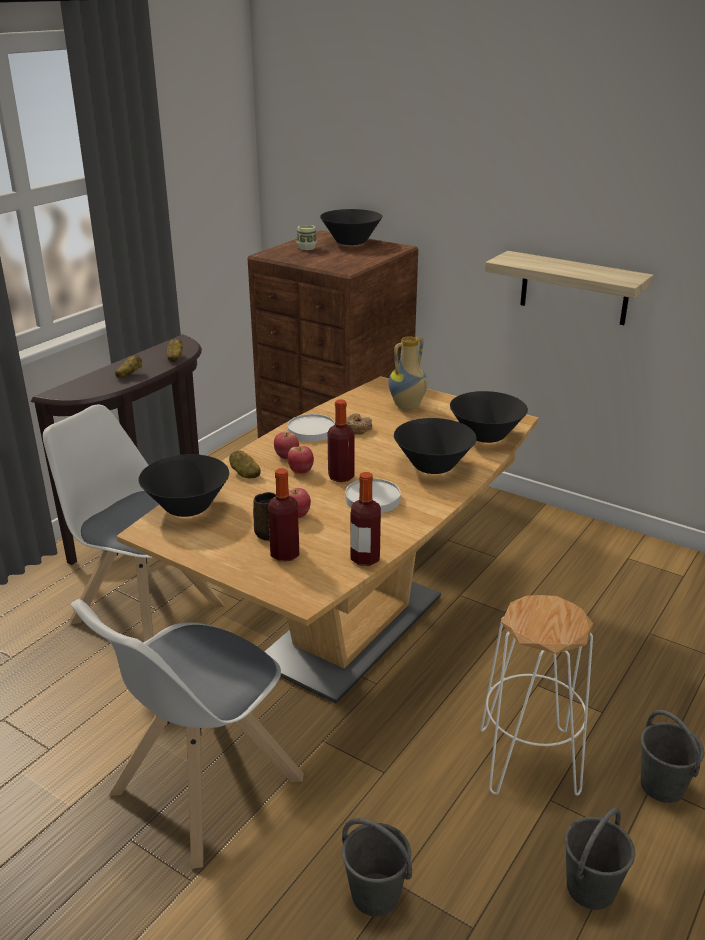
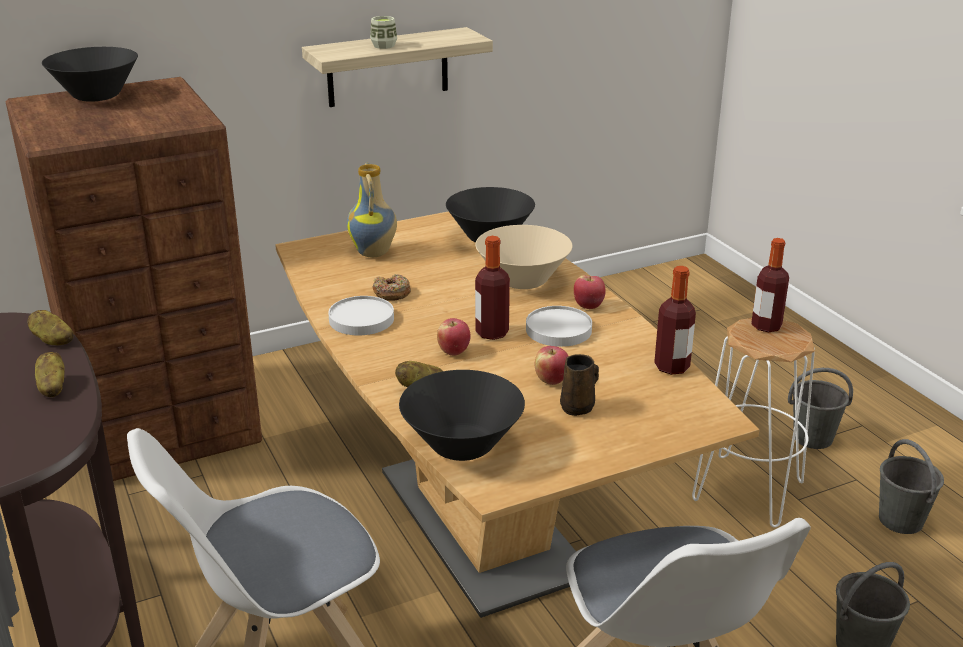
camera: 60 degrees left, 0 degrees up
bottle [268,468,299,561] -> bottle moved to [751,238,789,332]
apple [274,431,299,459] -> apple moved to [574,275,606,309]
cup [296,225,317,250] -> cup moved to [370,16,397,49]
black bowl [394,418,477,474] -> beige bowl [476,225,572,289]

